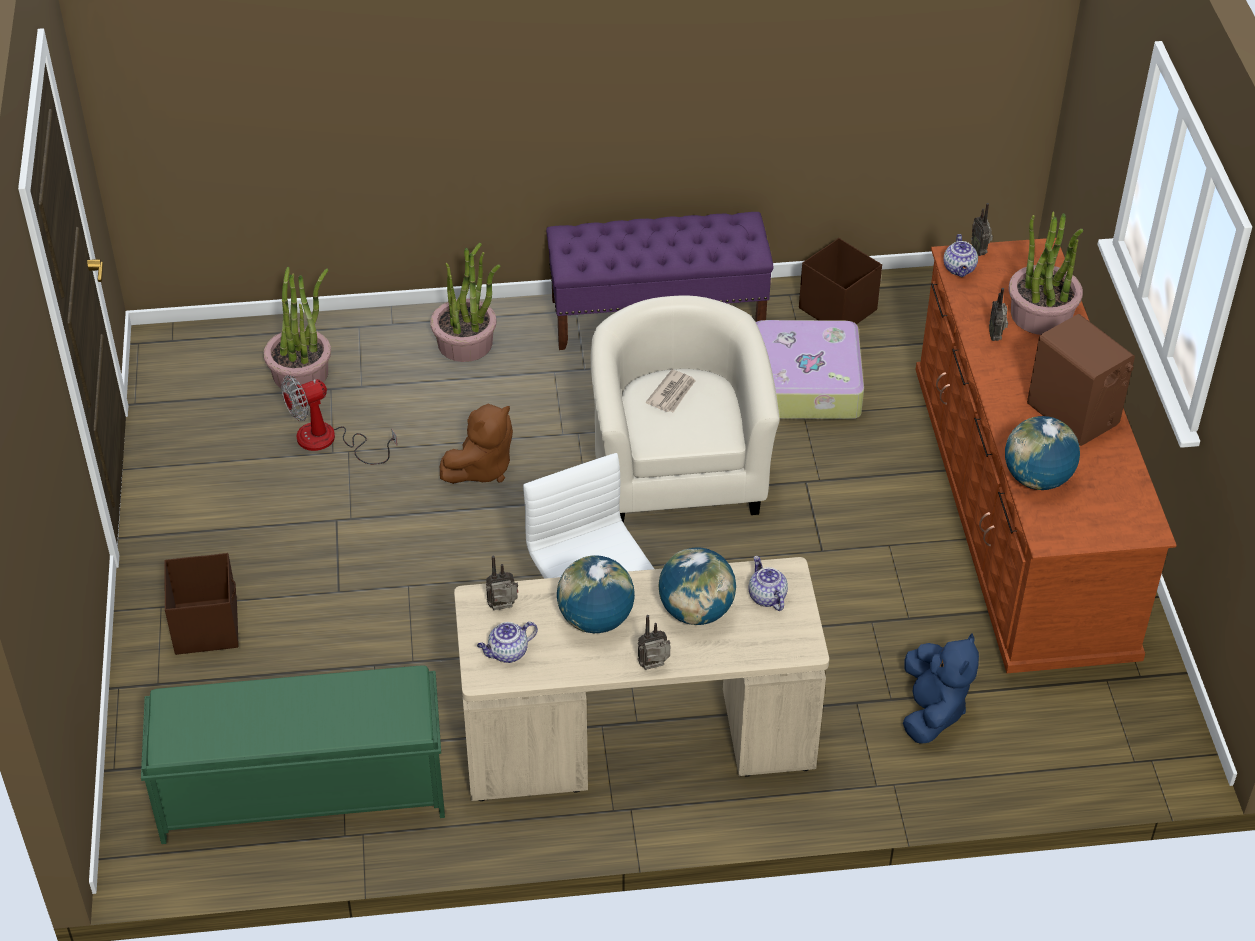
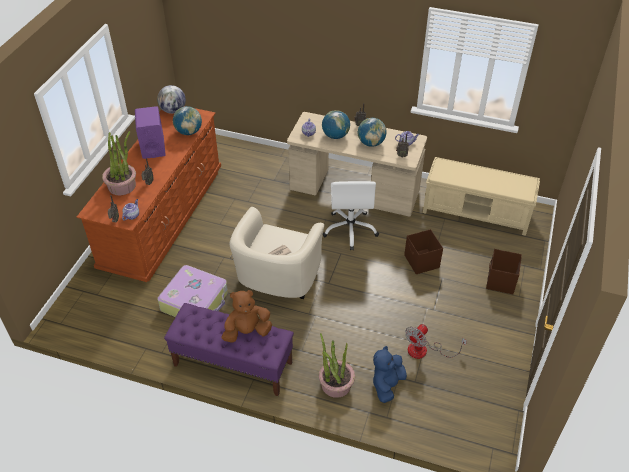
camera: 155 degrees left, 0 degrees up
green bench [141,665,445,844] -> beige bench [423,157,540,236]
potted plant [264,267,331,390] -> none
fan [281,375,397,465] -> fan turned 135 degrees clockwise [405,324,467,359]
brown plush toy [440,404,513,484] -> brown plush toy moved to [221,290,272,343]
brown storage box [799,238,882,324] -> brown storage box moved to [404,229,443,274]
blue plush toy [903,633,979,744] -> blue plush toy moved to [373,346,407,403]
brown speaker [1027,314,1135,446] -> purple speaker [135,106,166,159]
none -> globe [157,85,186,114]

